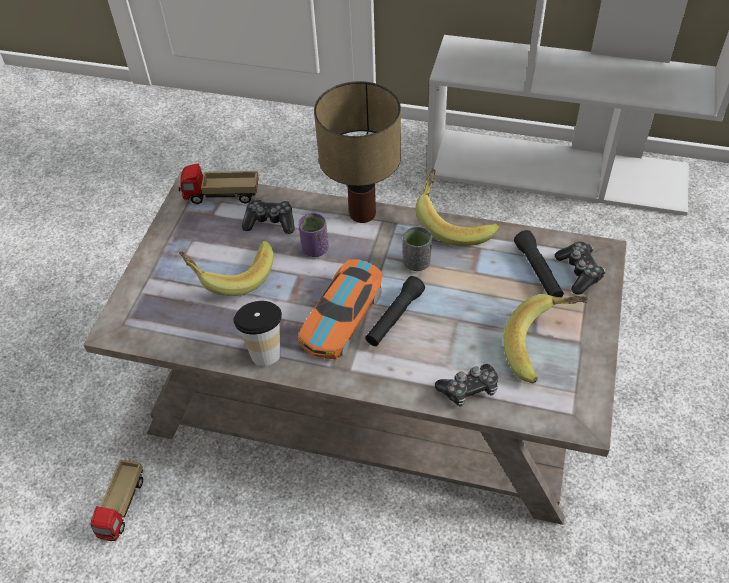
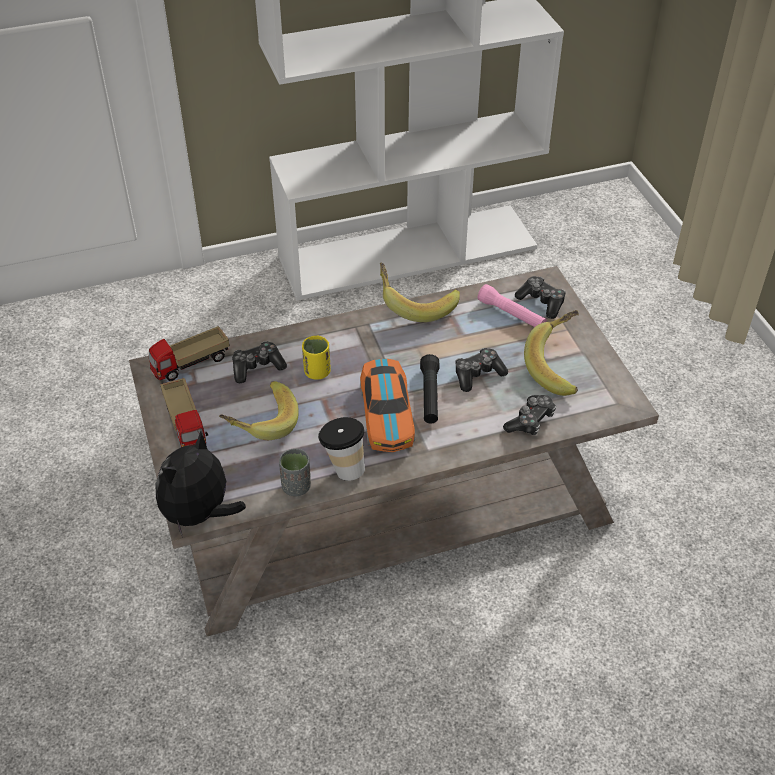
camera: 35 degrees left, 5 degrees down
toy truck [90,460,143,541] -> toy truck moved to [161,378,208,447]
purple cup [298,213,329,257] -> yellow cup [302,336,331,380]
table lamp [314,81,401,223] -> none
grey cup [403,226,432,271] -> grey cup moved to [279,448,311,496]
black flashlight [514,230,564,297] -> pink flashlight [478,284,547,327]
none -> plush toy [156,431,246,537]
none -> game controller [455,348,508,392]

